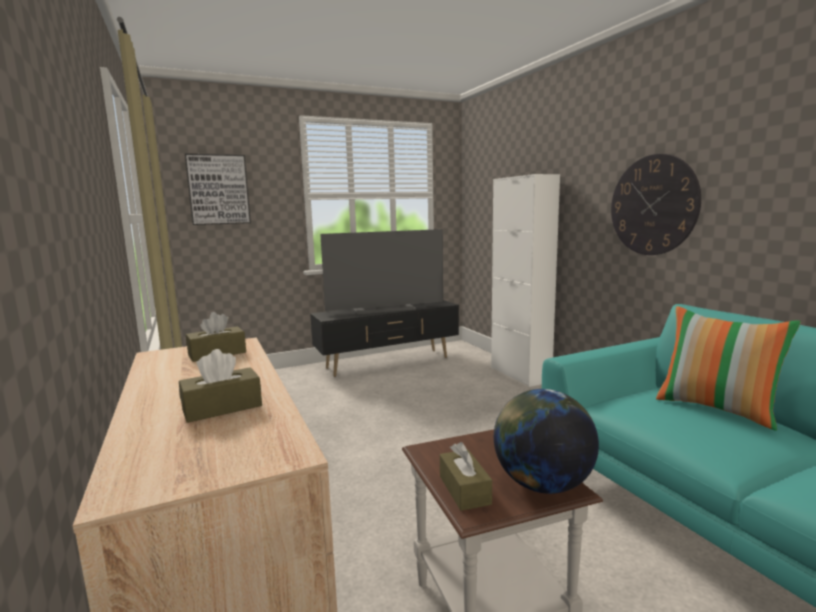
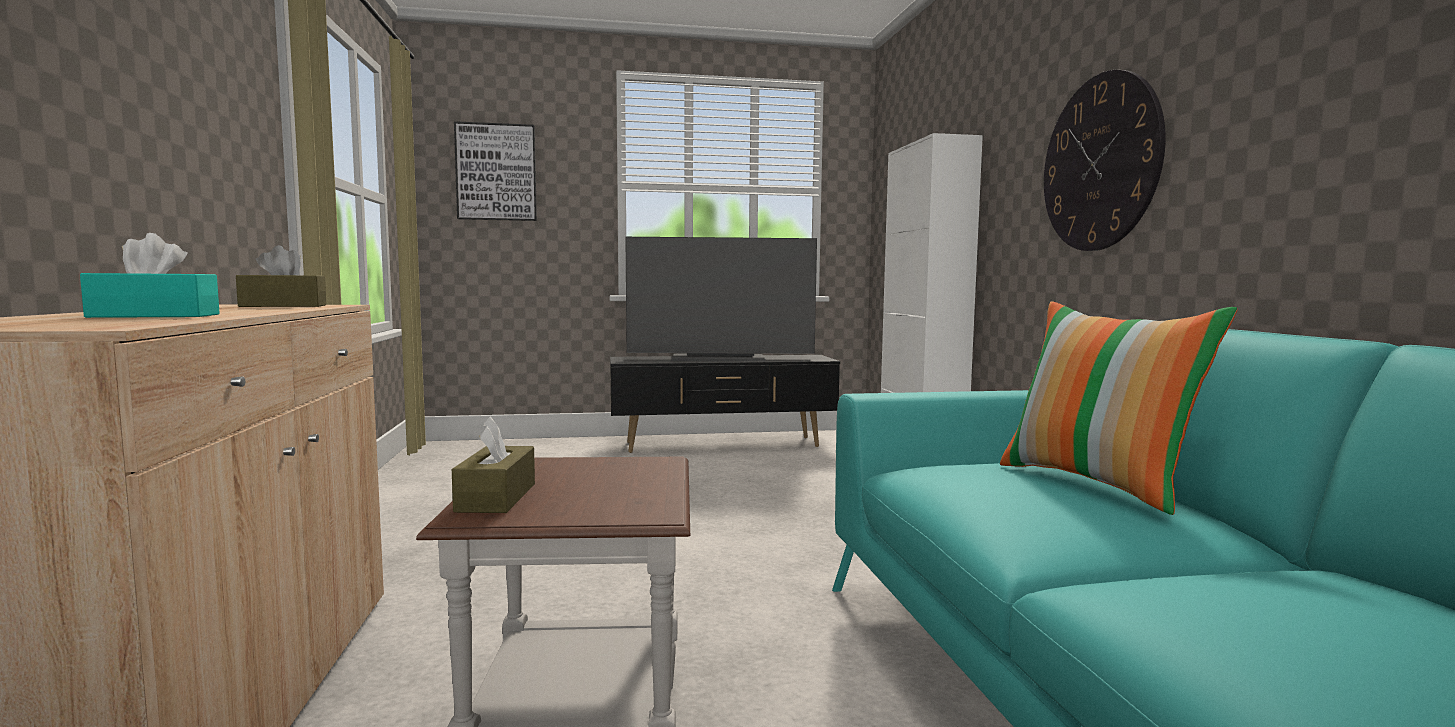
camera: 15 degrees right, 5 degrees down
brown tissue box [179,349,262,423] -> turquoise tissue box [80,233,220,318]
globe [494,389,599,494] -> none

